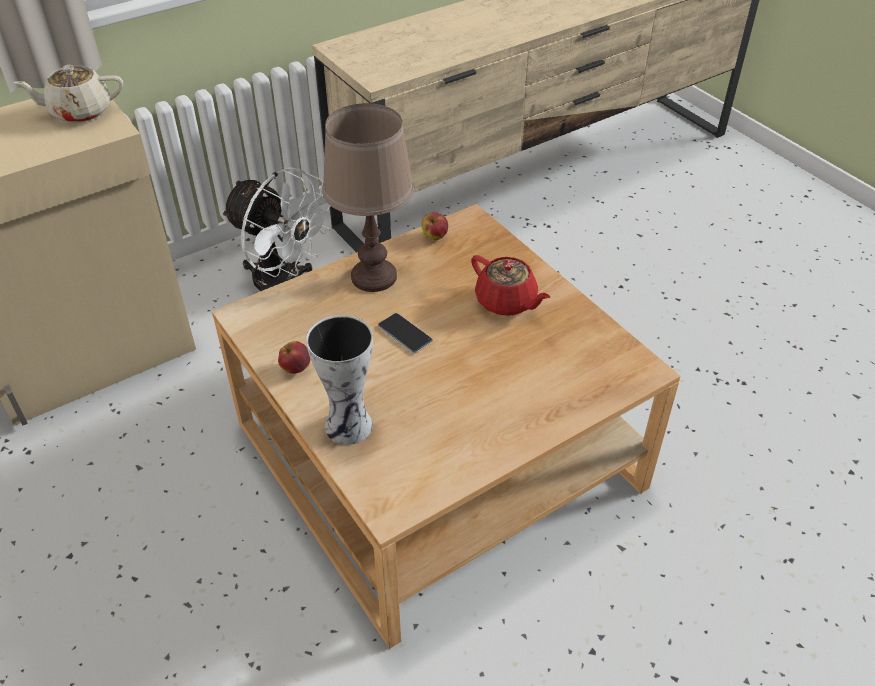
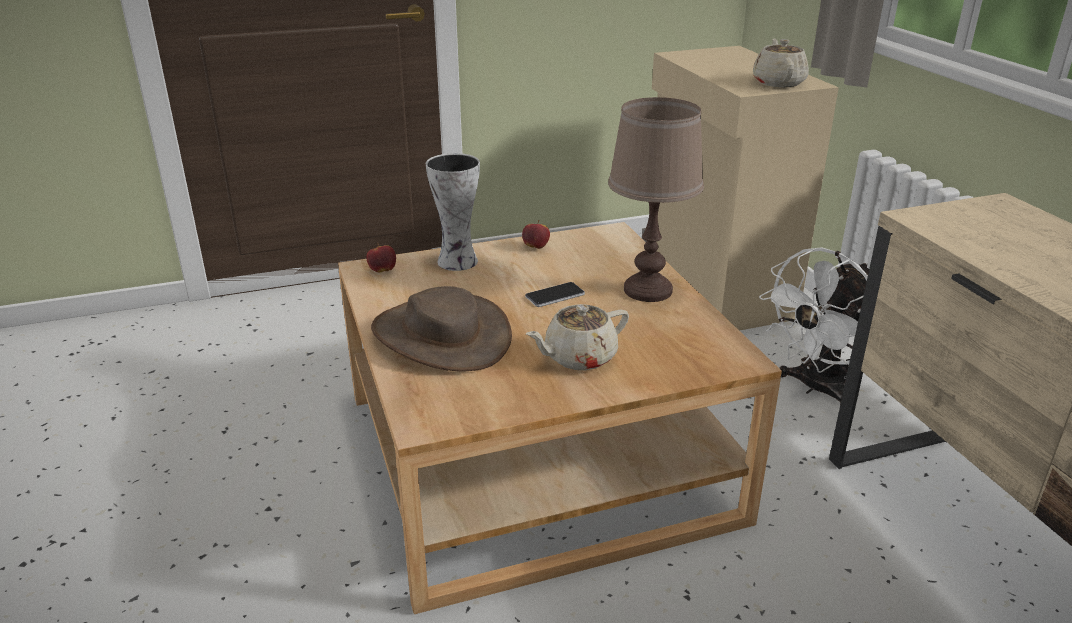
camera: 105 degrees right, 15 degrees down
apple [421,212,448,240] -> apple moved to [366,243,396,272]
red teapot [471,255,550,316] -> beige teapot [526,304,629,370]
none -> brown hat [371,286,512,371]

